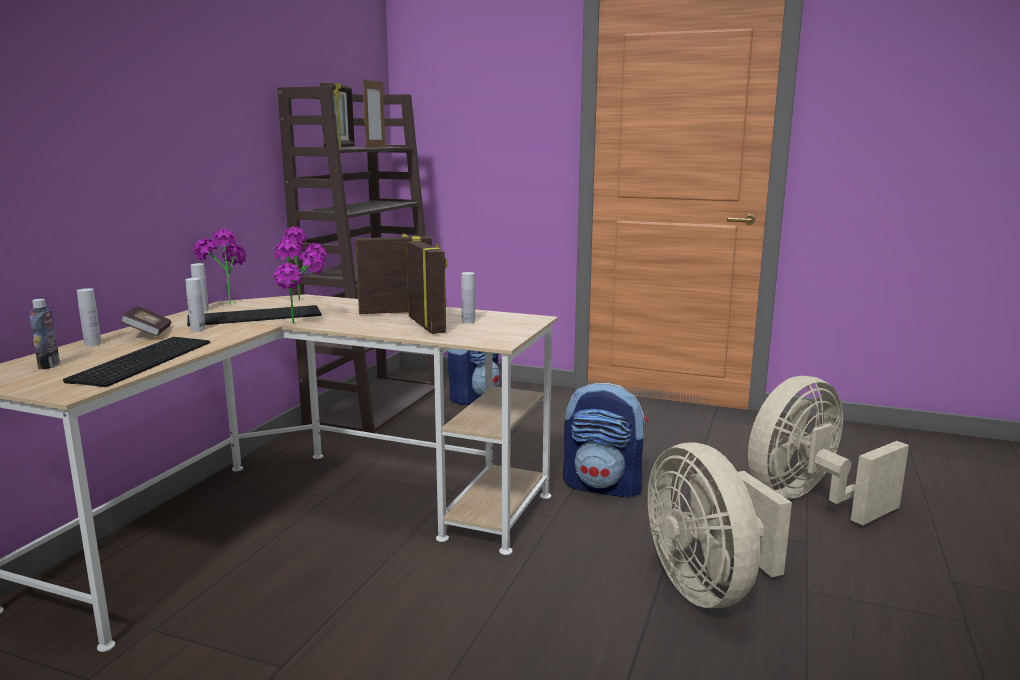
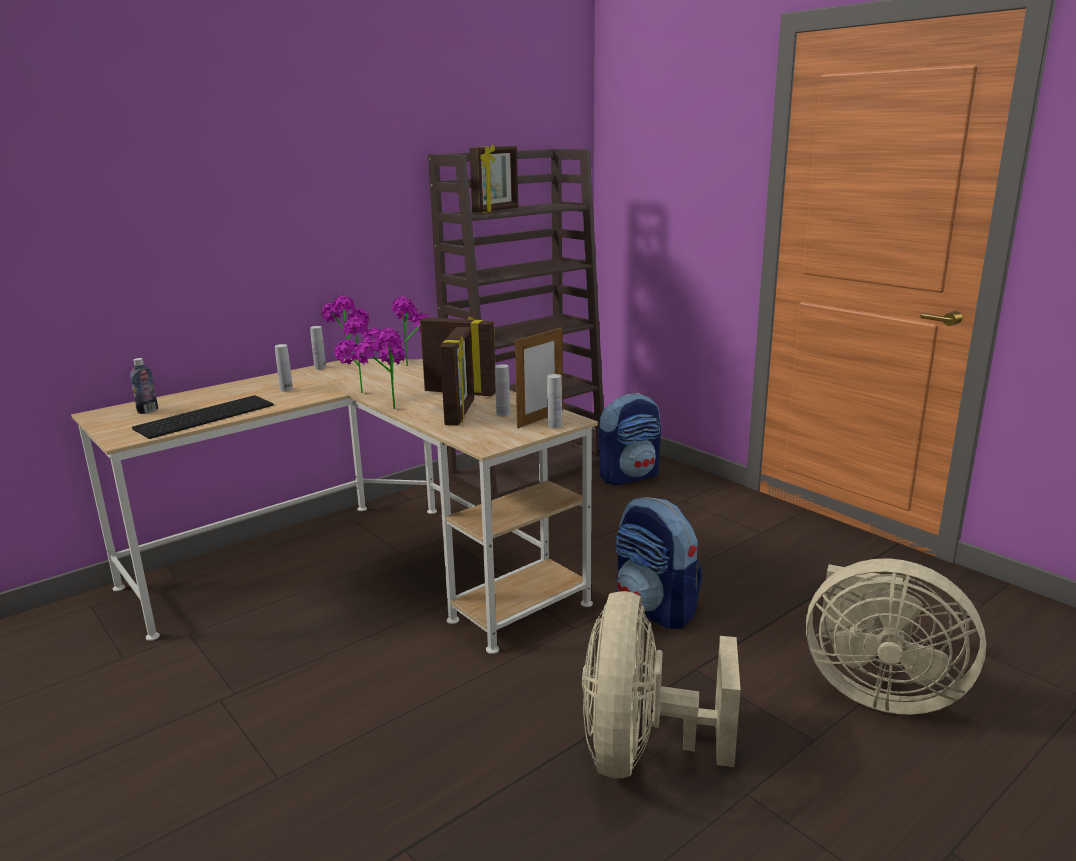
camera: 30 degrees right, 5 degrees up
white bottle [77,288,101,346] -> white bottle moved to [547,374,562,429]
book [120,306,171,336] -> none
keyboard [187,305,322,326] -> none
picture frame [363,77,385,148] -> picture frame moved to [515,326,563,428]
beige fan [748,376,909,525] -> beige fan turned 150 degrees counterclockwise [806,558,986,715]
none -> potted plant [355,328,405,409]

